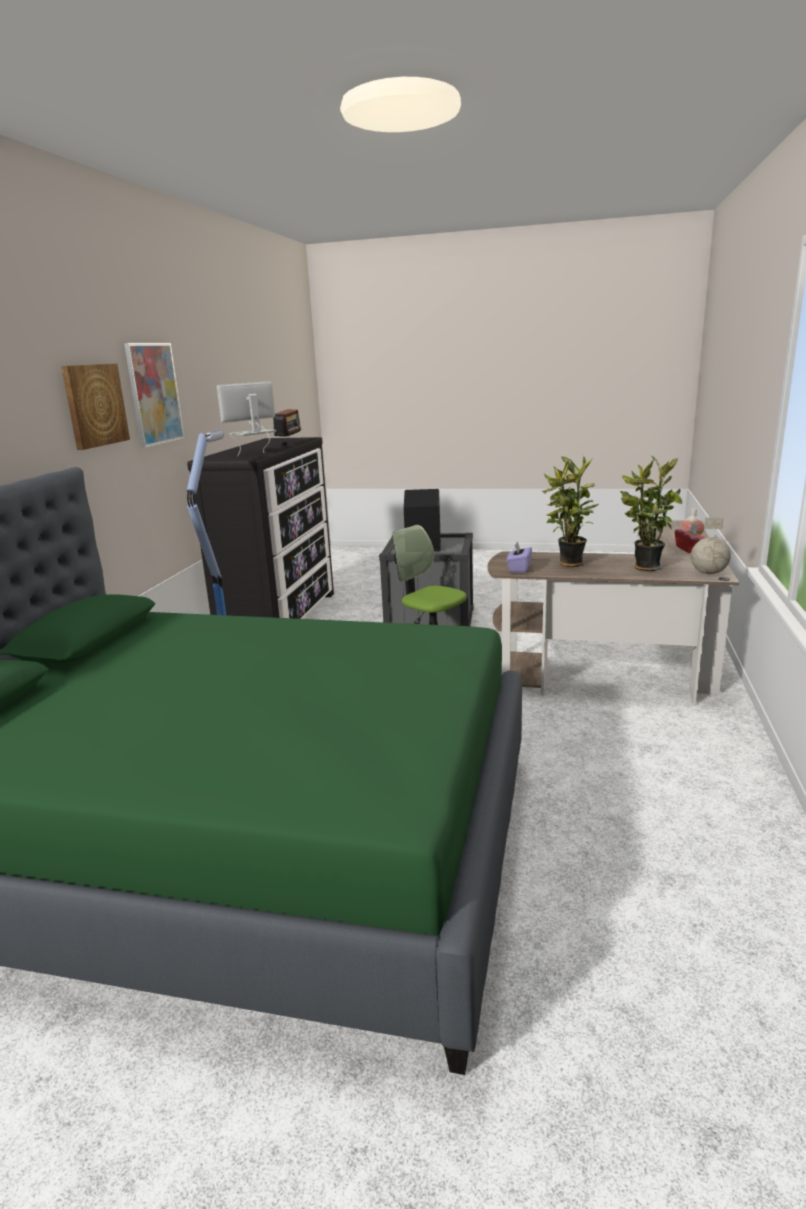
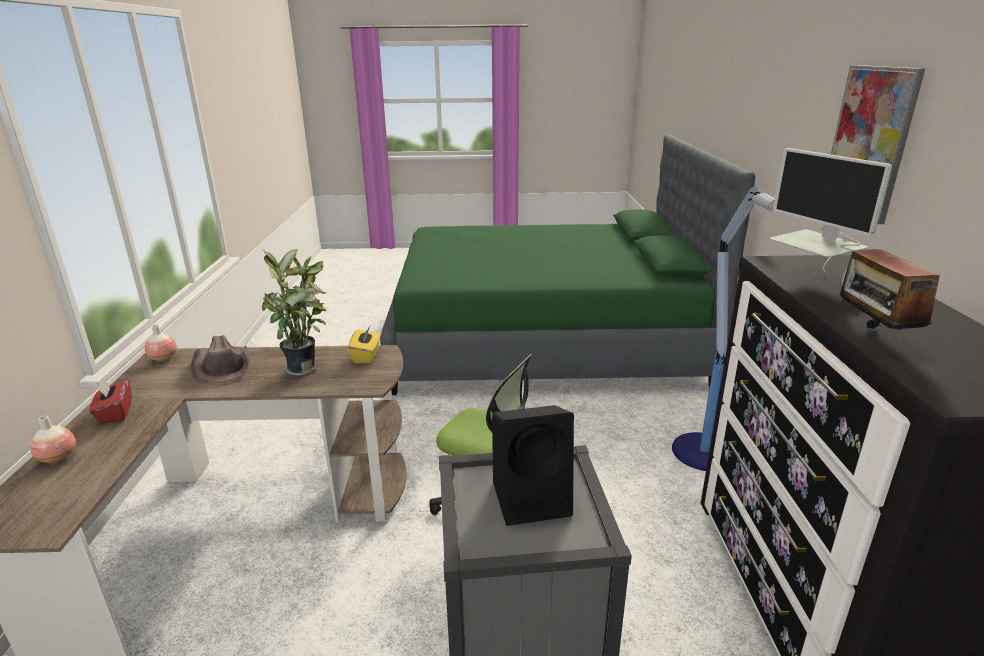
camera: 165 degrees right, 5 degrees up
picture [61,364,130,450] -> none
monitor [217,381,276,456] -> monitor turned 120 degrees clockwise [770,148,892,285]
purple tissue box [507,541,532,573] -> yellow tissue box [348,326,381,363]
potted plant [620,456,682,571] -> brown hat [190,335,249,384]
globe [691,517,731,574] -> vase [145,325,177,362]

